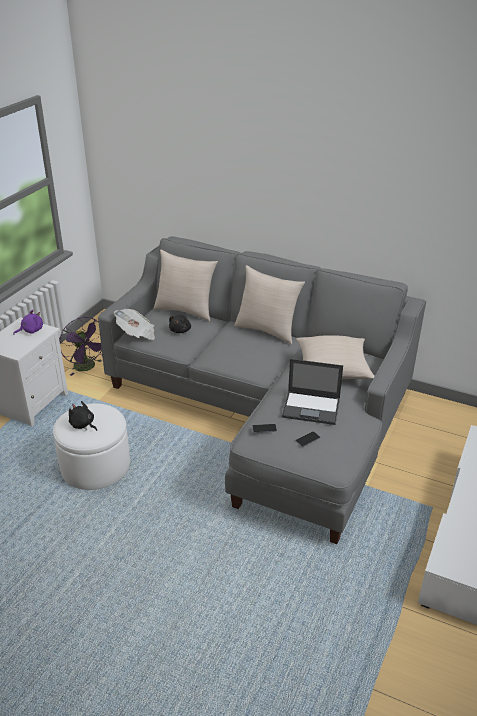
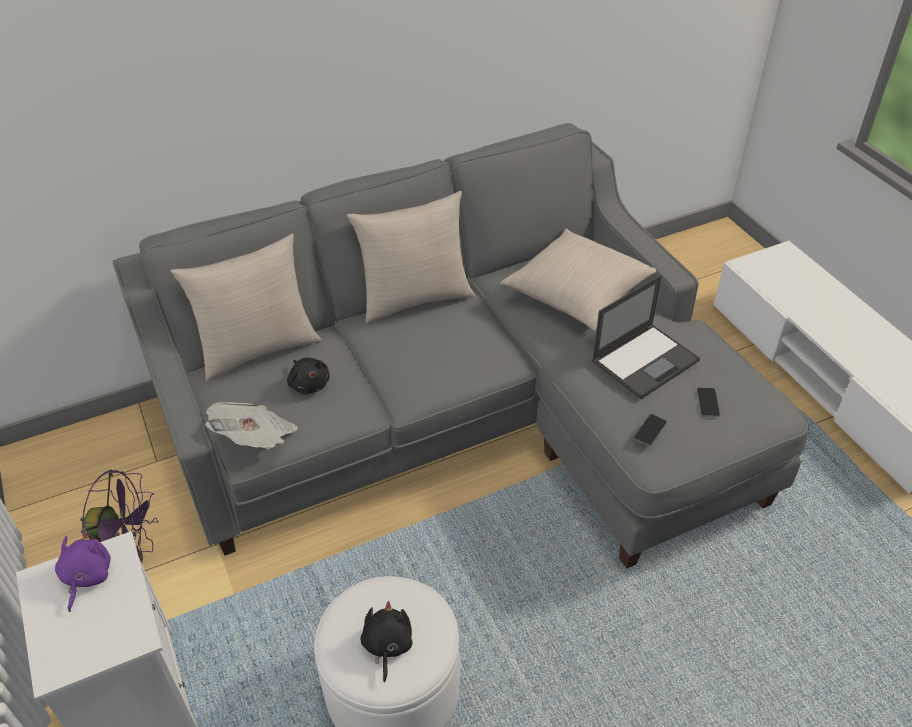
camera: 50 degrees left, 10 degrees up
black plush toy [69,401,97,431] -> black plush toy turned 105 degrees clockwise [360,601,413,683]

